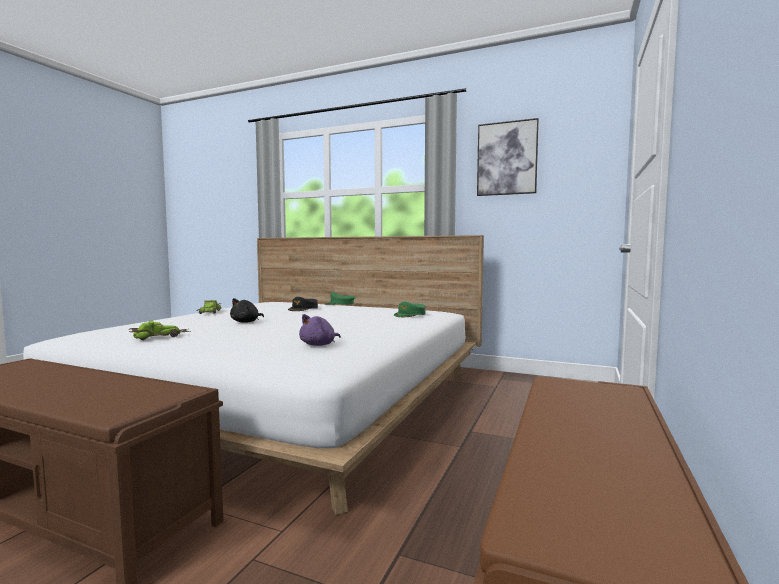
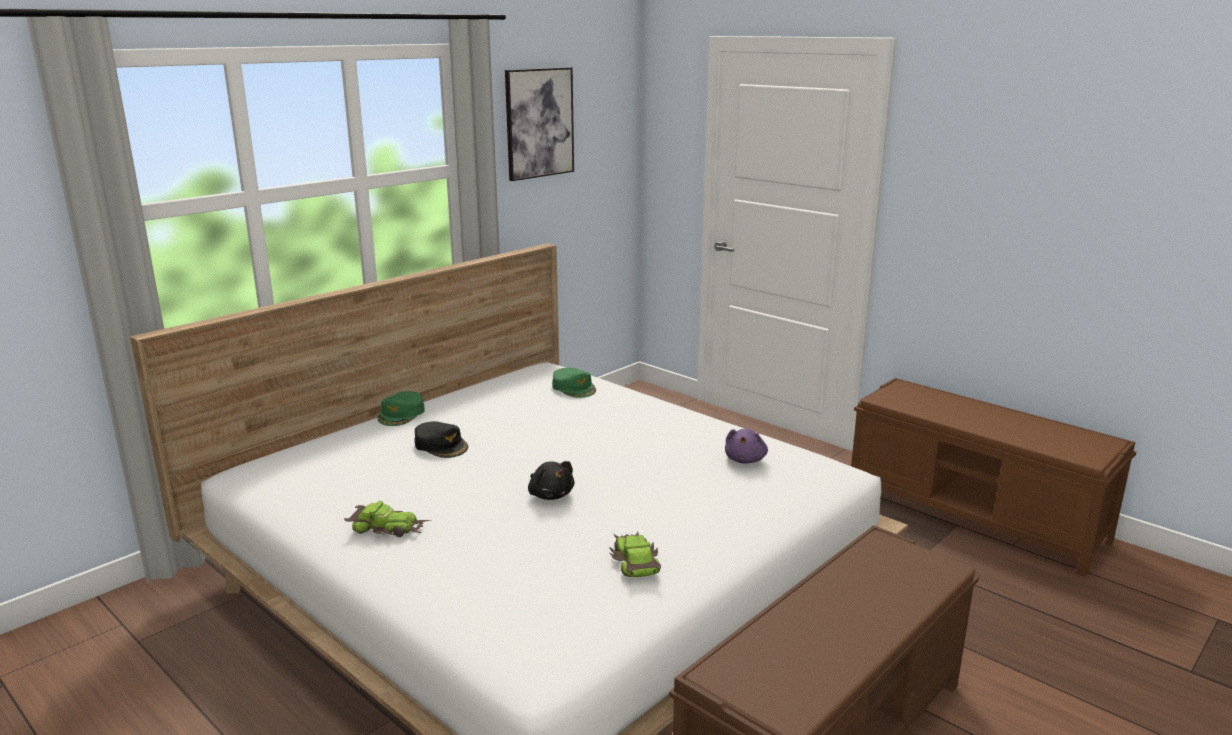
camera: 70 degrees left, 15 degrees up
purple plush toy [299,314,341,346] -> purple plush toy turned 45 degrees clockwise [725,429,768,464]

